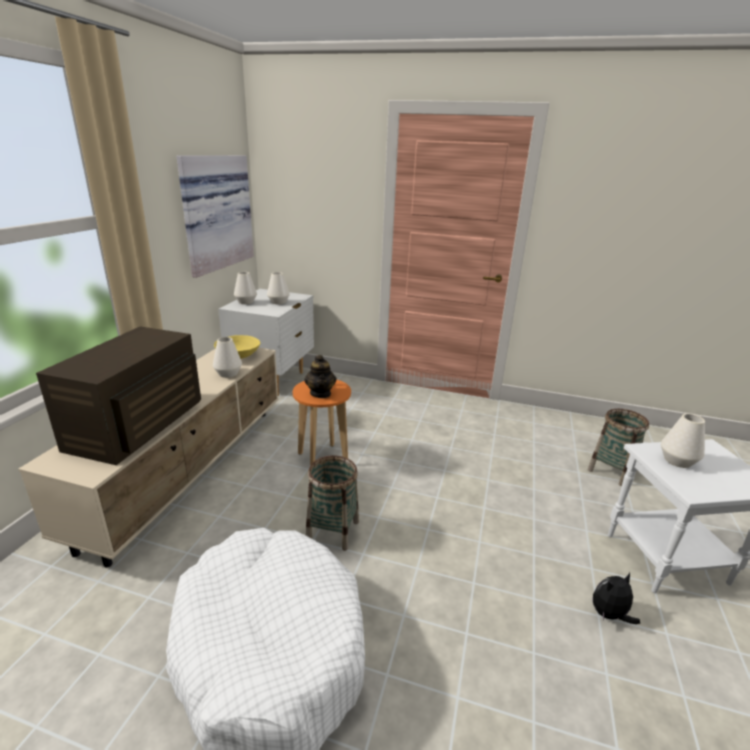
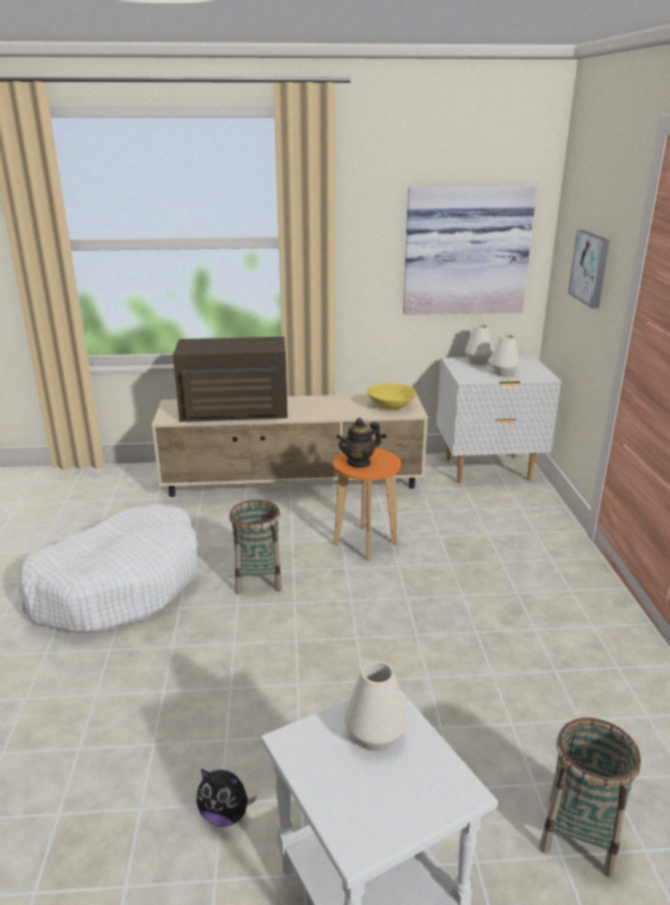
camera: 70 degrees right, 0 degrees up
white vase [213,337,242,378] -> none
plush toy [593,573,640,624] -> plush toy turned 150 degrees clockwise [196,769,256,827]
none -> picture [568,230,610,309]

